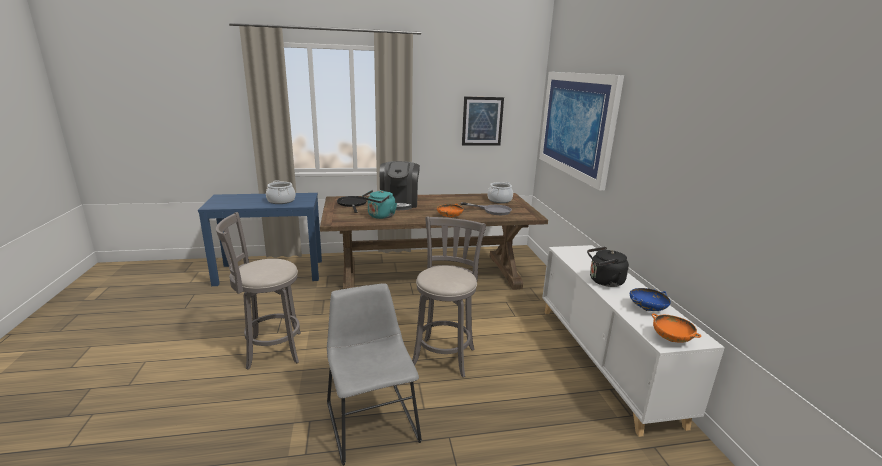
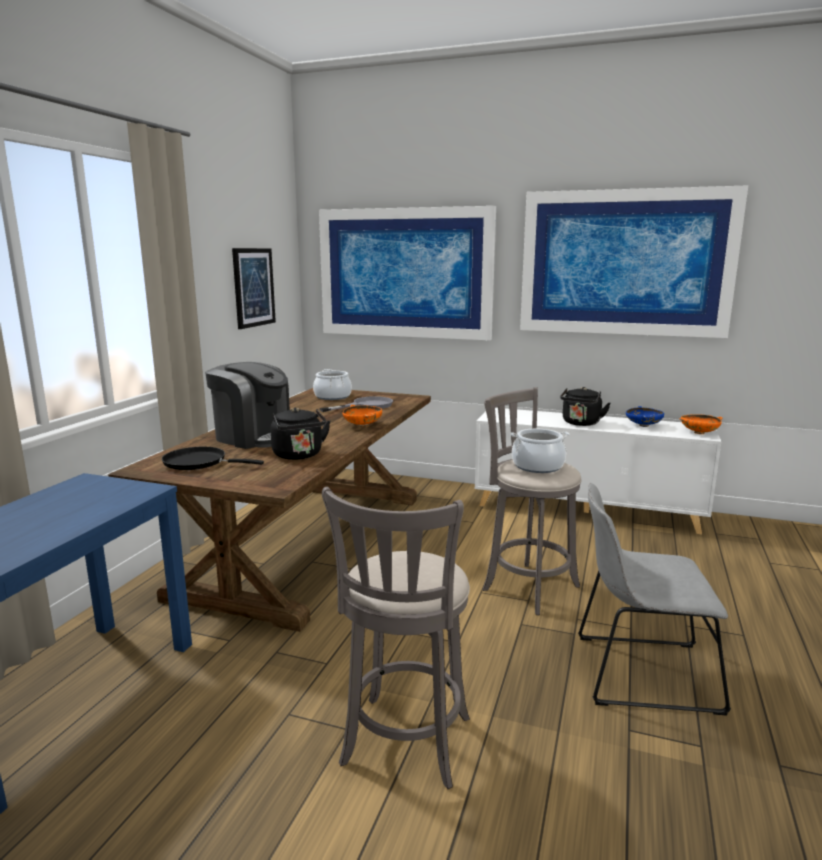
camera: 60 degrees left, 5 degrees down
cooking pot [266,180,295,204] -> cooking pot moved to [510,429,570,473]
turquoise kettle [362,190,397,219] -> black kettle [270,408,331,460]
none -> picture [520,185,748,338]

